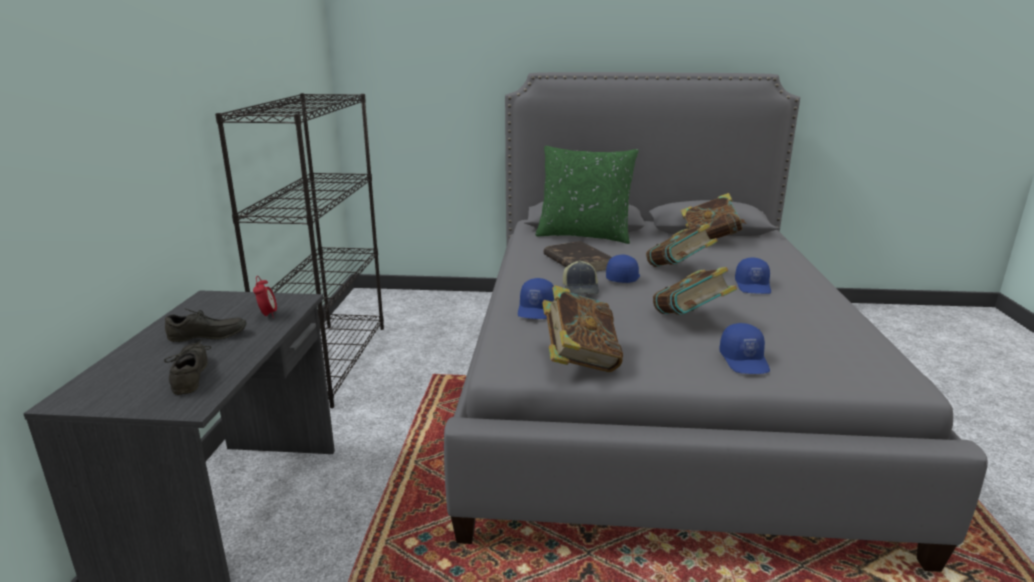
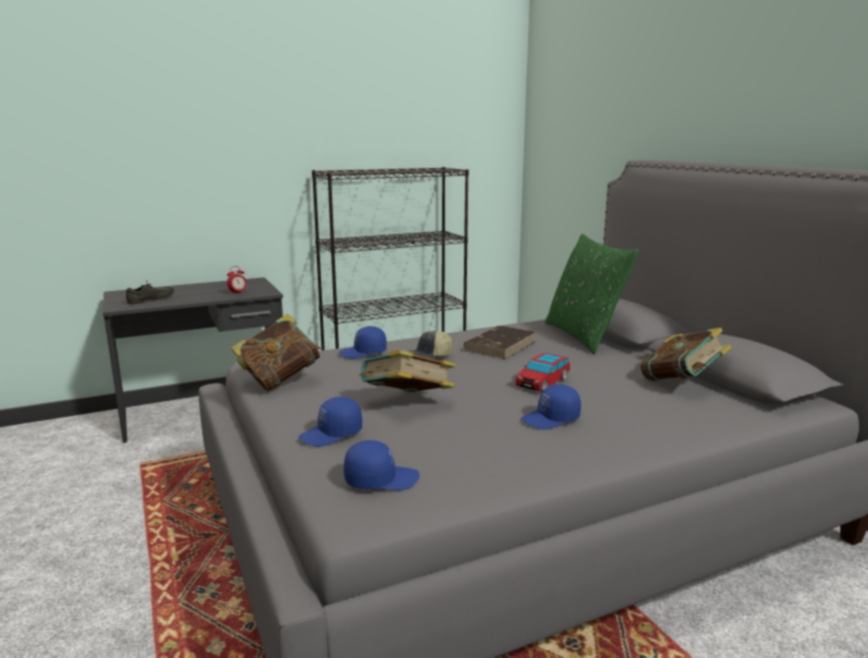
camera: 60 degrees right, 5 degrees down
grey shoe [165,308,247,342] -> none
blue cap [606,255,640,283] -> blue cap moved to [344,440,420,490]
book [646,223,718,267] -> toy car [516,353,570,392]

